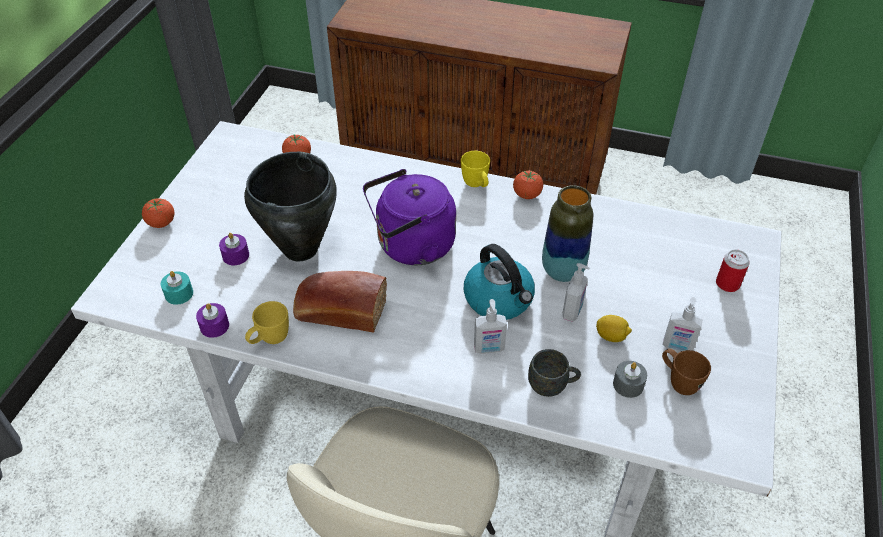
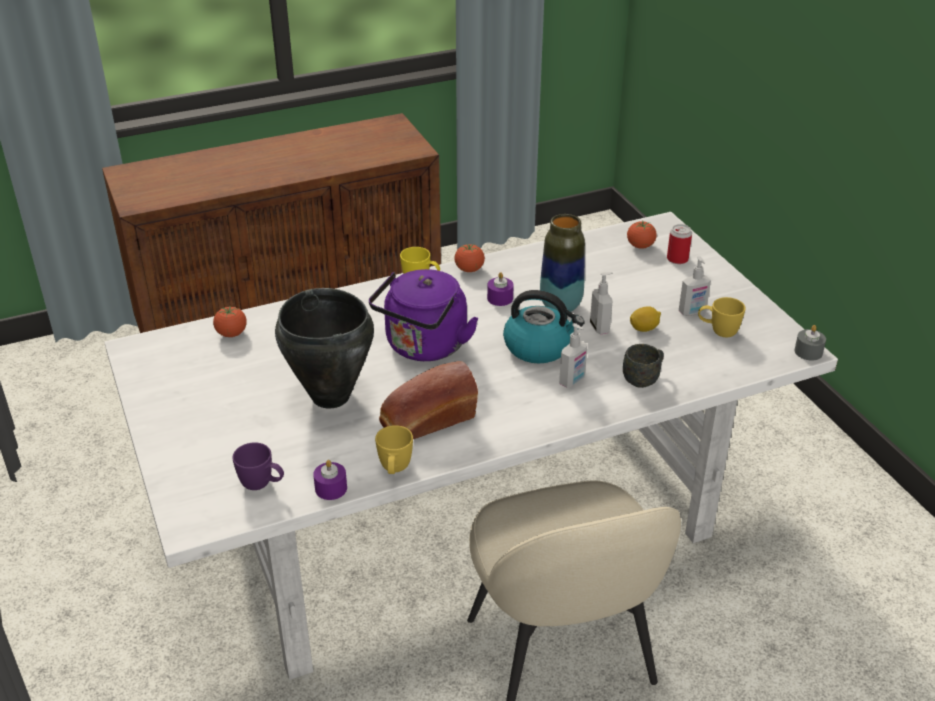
camera: 40 degrees left, 10 degrees down
tomato [142,198,175,228] -> tomato moved to [627,220,657,249]
turquoise candle [161,271,193,305] -> purple mug [232,443,284,490]
purple candle [219,233,249,265] -> purple candle moved to [487,272,514,306]
grey candle [613,361,647,398] -> grey candle moved to [794,325,826,361]
brown mug [662,349,711,395] -> yellow mug [698,297,746,337]

